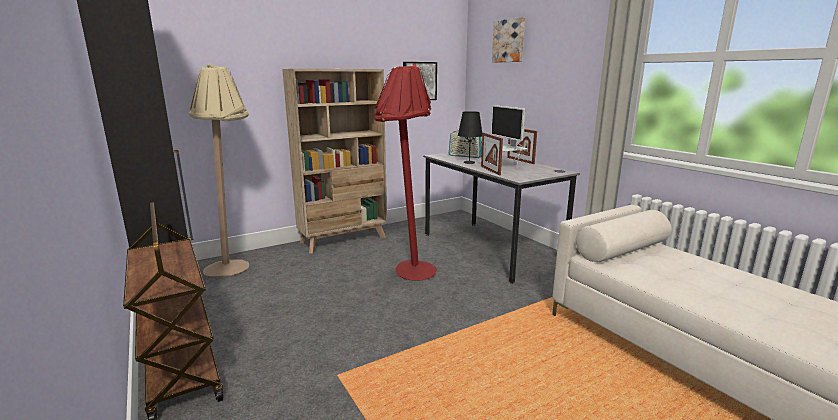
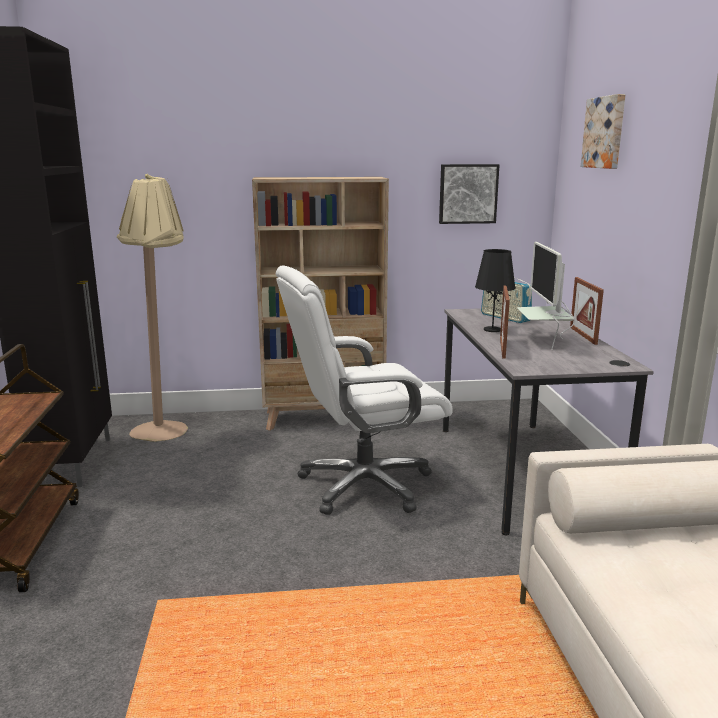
camera: 25 degrees right, 0 degrees up
red floor lamp [374,63,437,280] -> white office chair [276,265,453,515]

